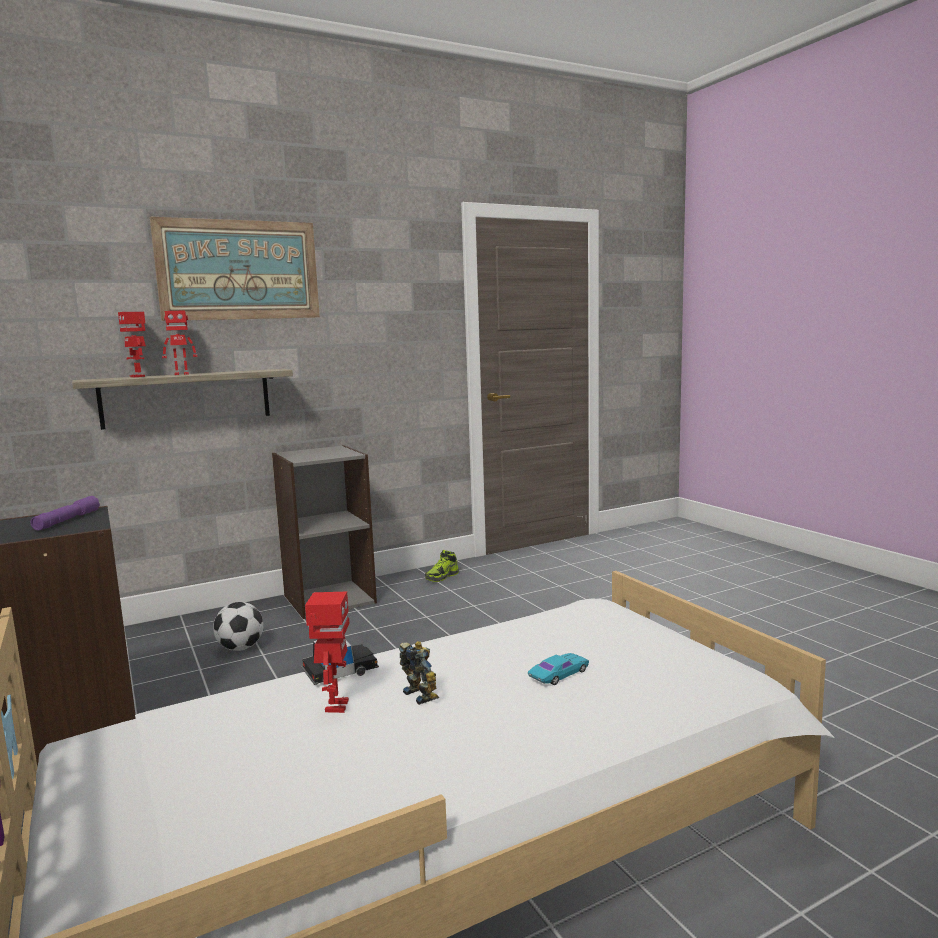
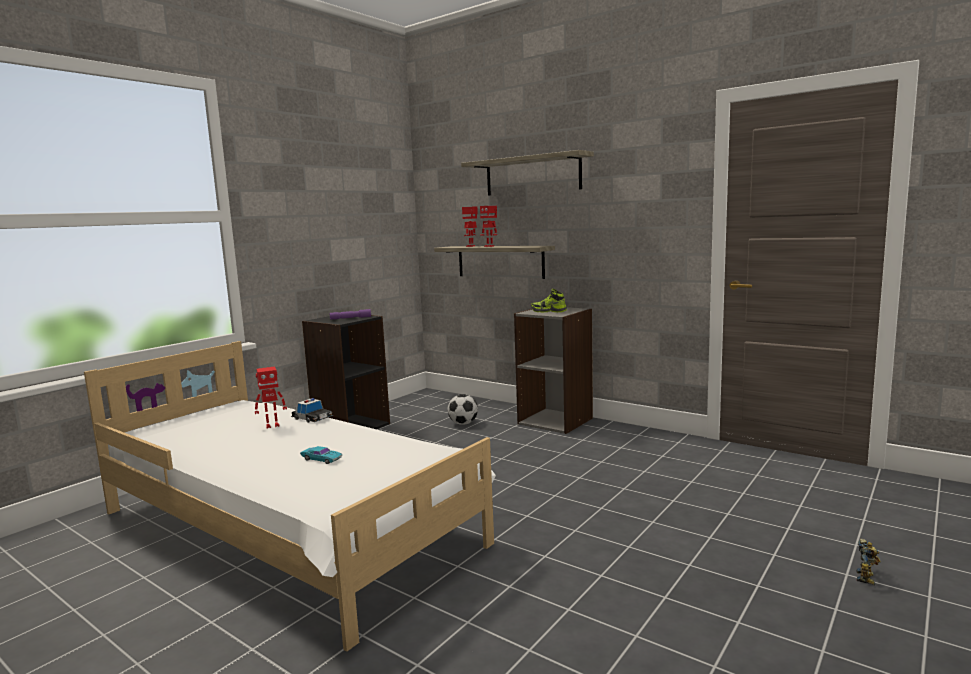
camera: 65 degrees right, 0 degrees up
picture [150,217,320,321] -> shelf [461,150,594,196]
toy robot [399,641,439,705] -> toy robot moved to [857,539,881,585]
shoe [425,550,459,582] -> shoe moved to [531,289,567,312]

